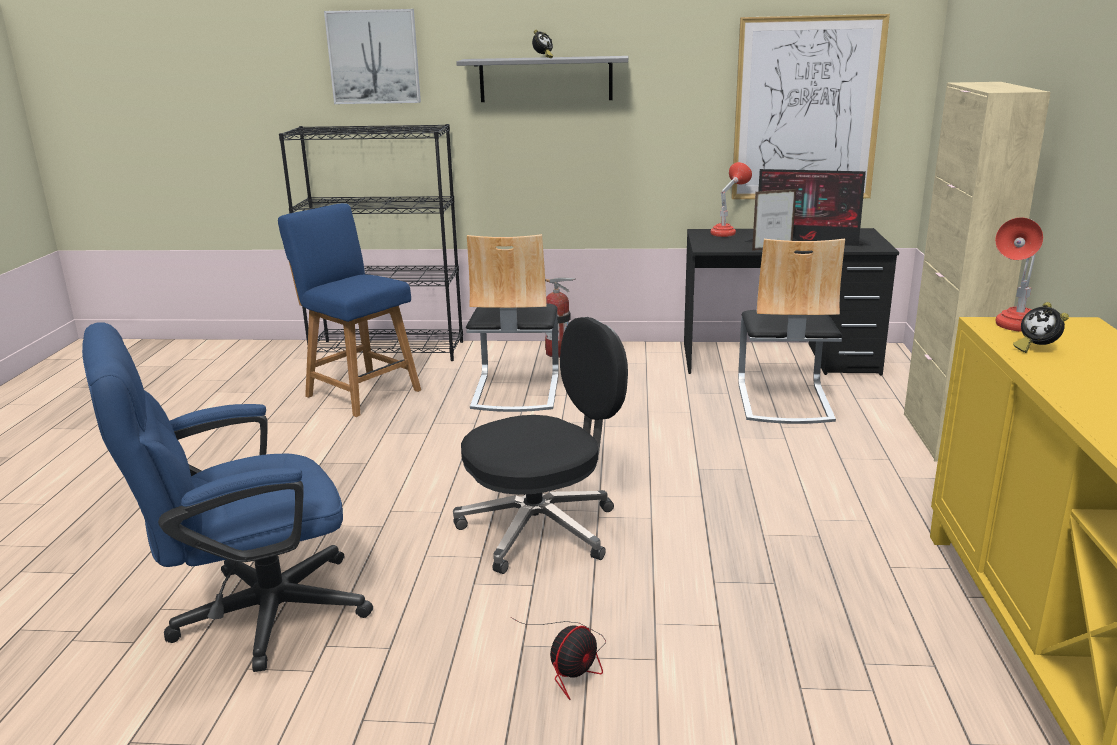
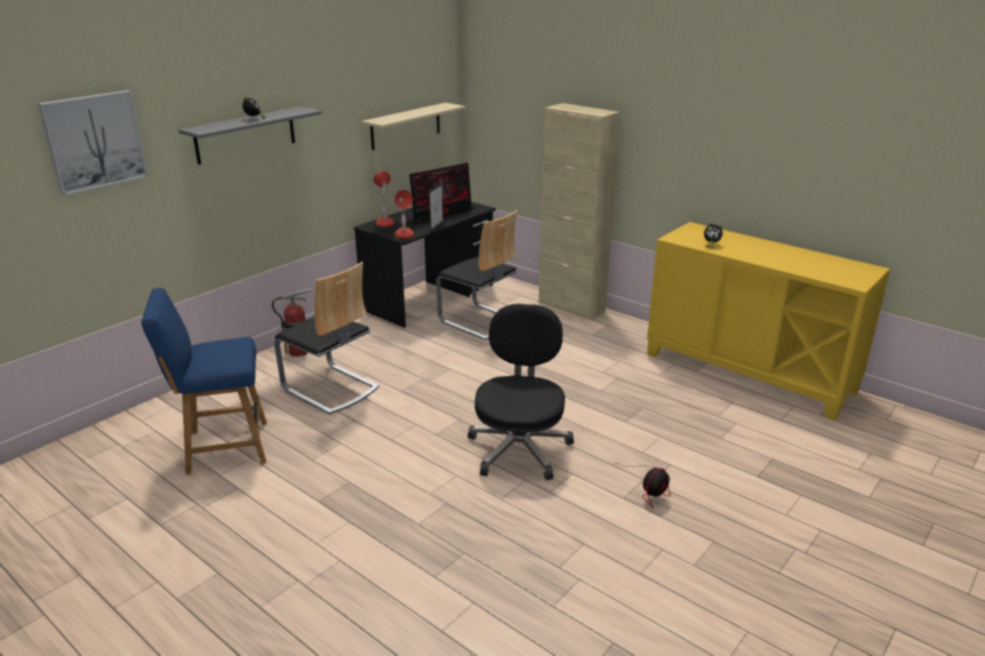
camera: 55 degrees left, 5 degrees up
blue office chair [82,322,373,672] -> none
black bookcase [279,124,463,361] -> none
fan [511,617,606,700] -> fan turned 60 degrees clockwise [613,461,671,508]
picture [731,14,890,199] -> beige shelf [361,103,466,150]
red table lamp [995,218,1043,332] -> red table lamp moved to [395,190,414,239]

